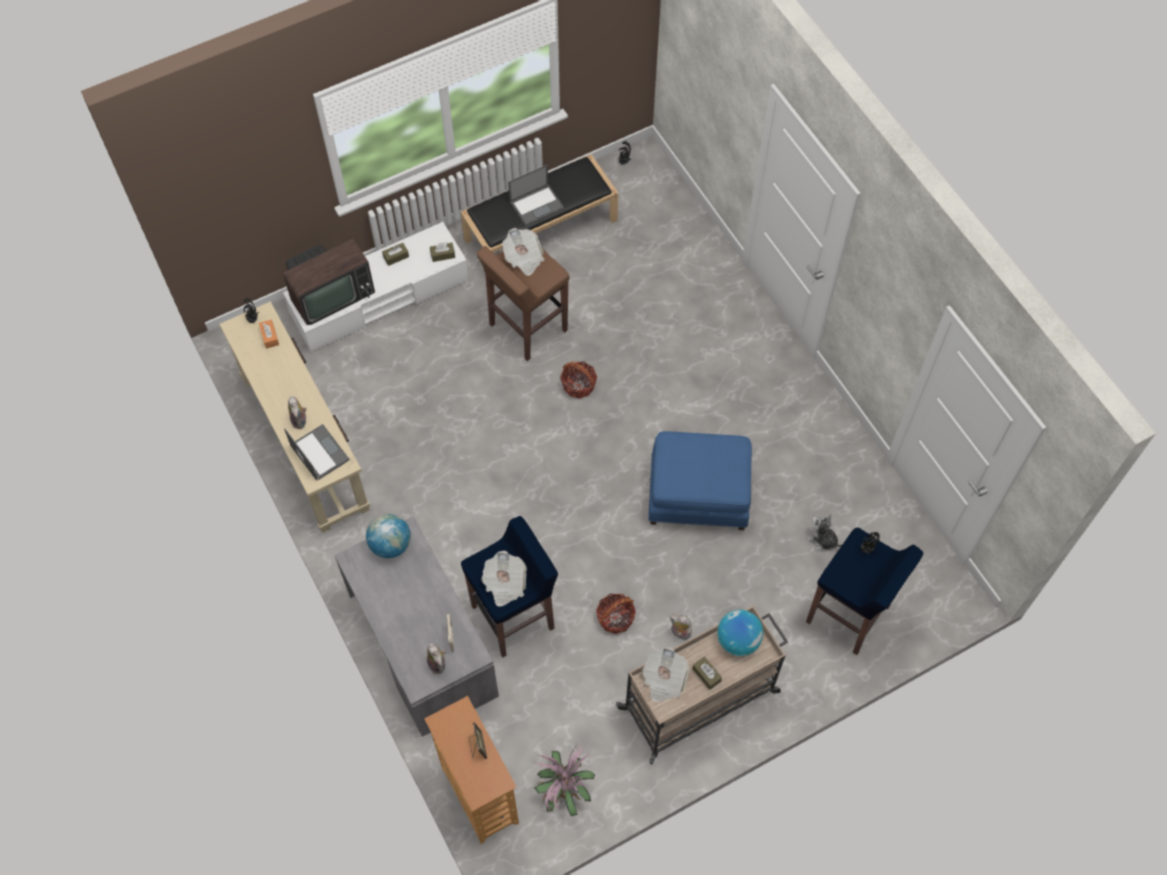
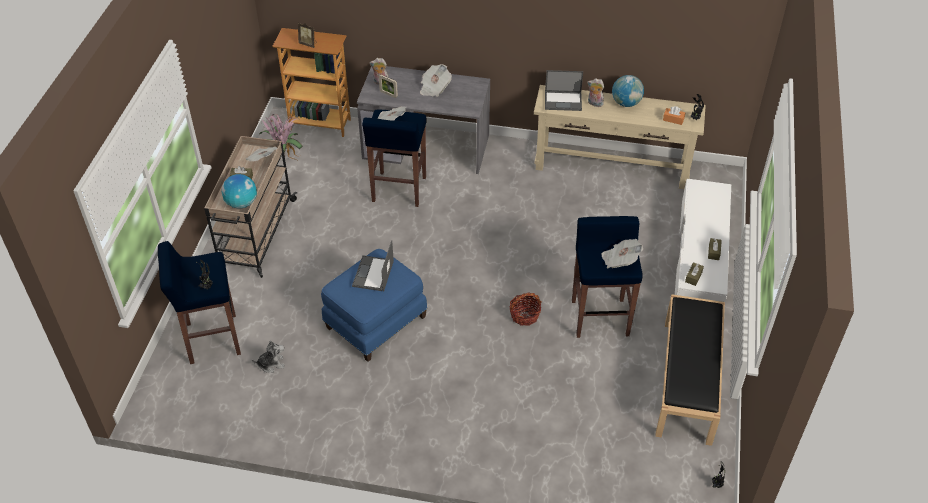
camera: 130 degrees right, 15 degrees down
television [284,239,375,325] -> none
globe [366,514,411,558] -> globe moved to [612,75,644,107]
brown stool [477,246,569,361] -> blue stool [572,216,643,338]
laptop [508,165,564,226] -> laptop moved to [352,240,394,292]
basket [596,594,636,634] -> none
plush toy [669,615,692,640] -> none
none -> newspaper [420,64,452,97]

